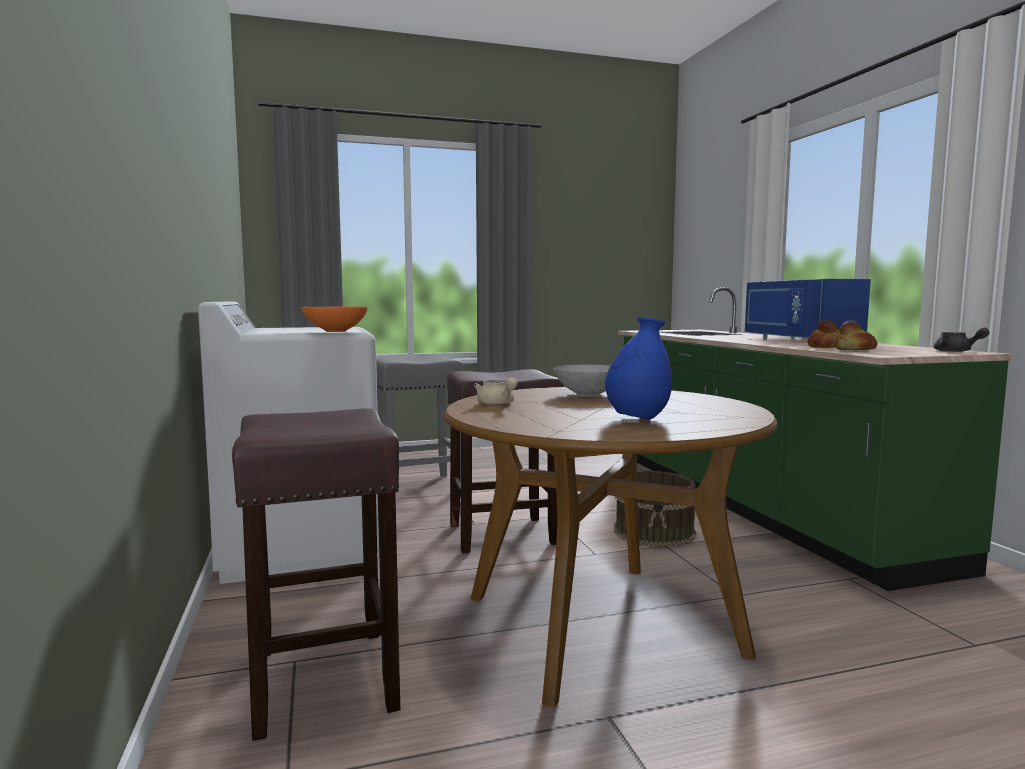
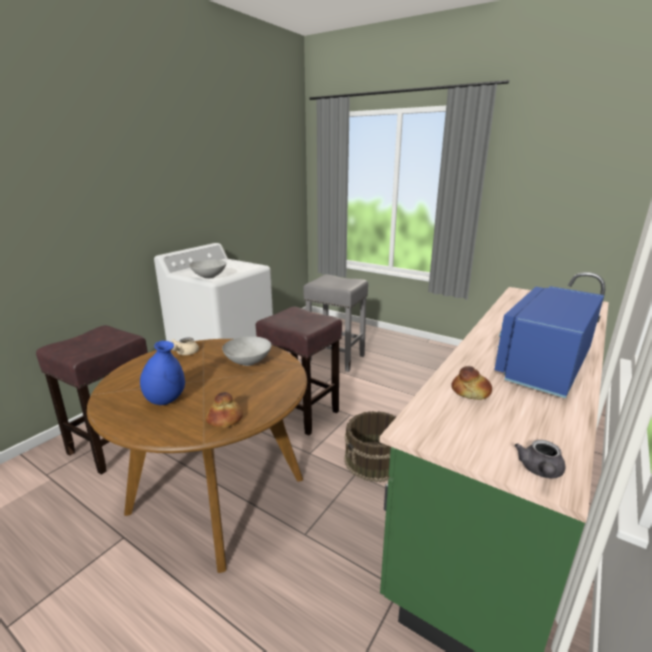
camera: 50 degrees right, 15 degrees up
orange bowl [301,307,368,332] -> grey bowl [189,260,226,279]
bread [835,321,878,350] -> bread moved to [206,392,243,428]

